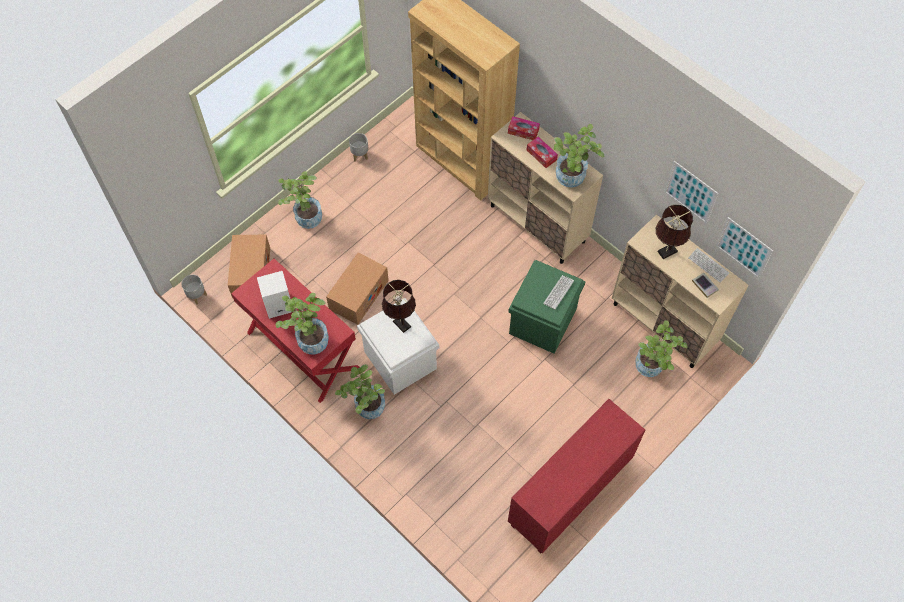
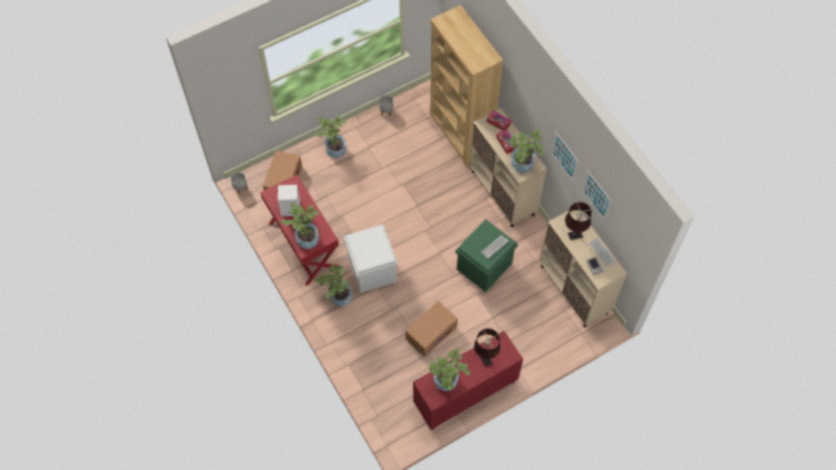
camera: 15 degrees right, 0 degrees up
cardboard box [326,253,389,325] -> cardboard box moved to [405,301,458,357]
brown table lamp [382,280,416,333] -> brown table lamp moved to [474,328,501,367]
potted plant [636,320,688,377] -> potted plant moved to [429,348,470,391]
picture [716,217,773,279] -> picture moved to [551,132,579,182]

